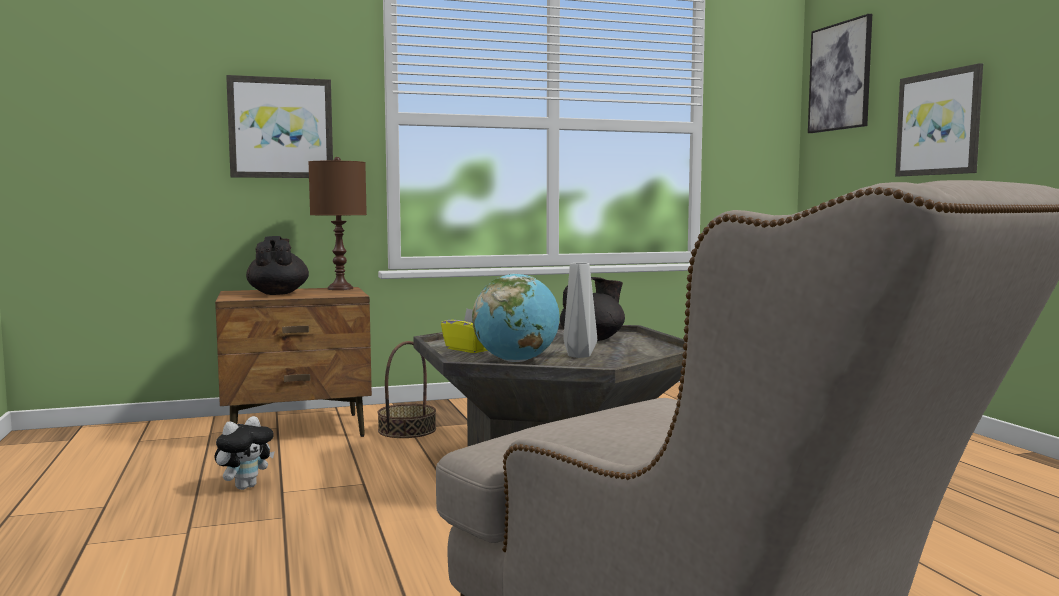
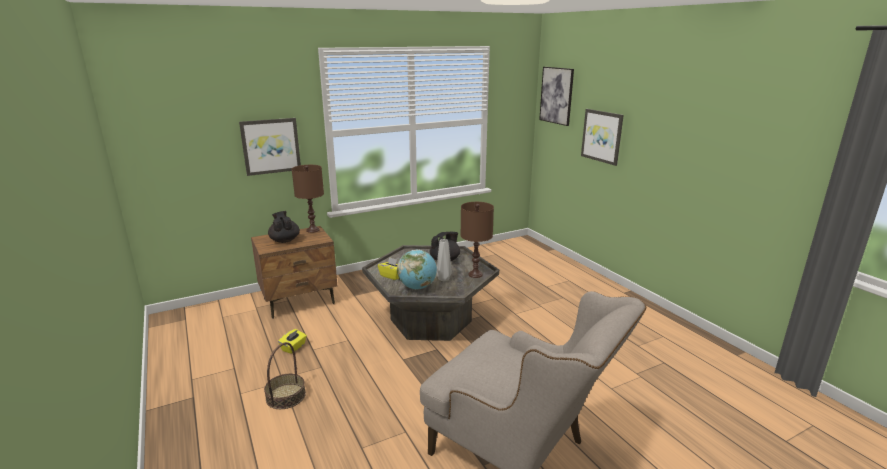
camera: 10 degrees left, 15 degrees up
plush toy [214,416,275,490] -> yellow tissue box [278,329,307,354]
basket [377,341,436,438] -> basket moved to [264,342,306,409]
none -> brown table lamp [460,202,494,278]

